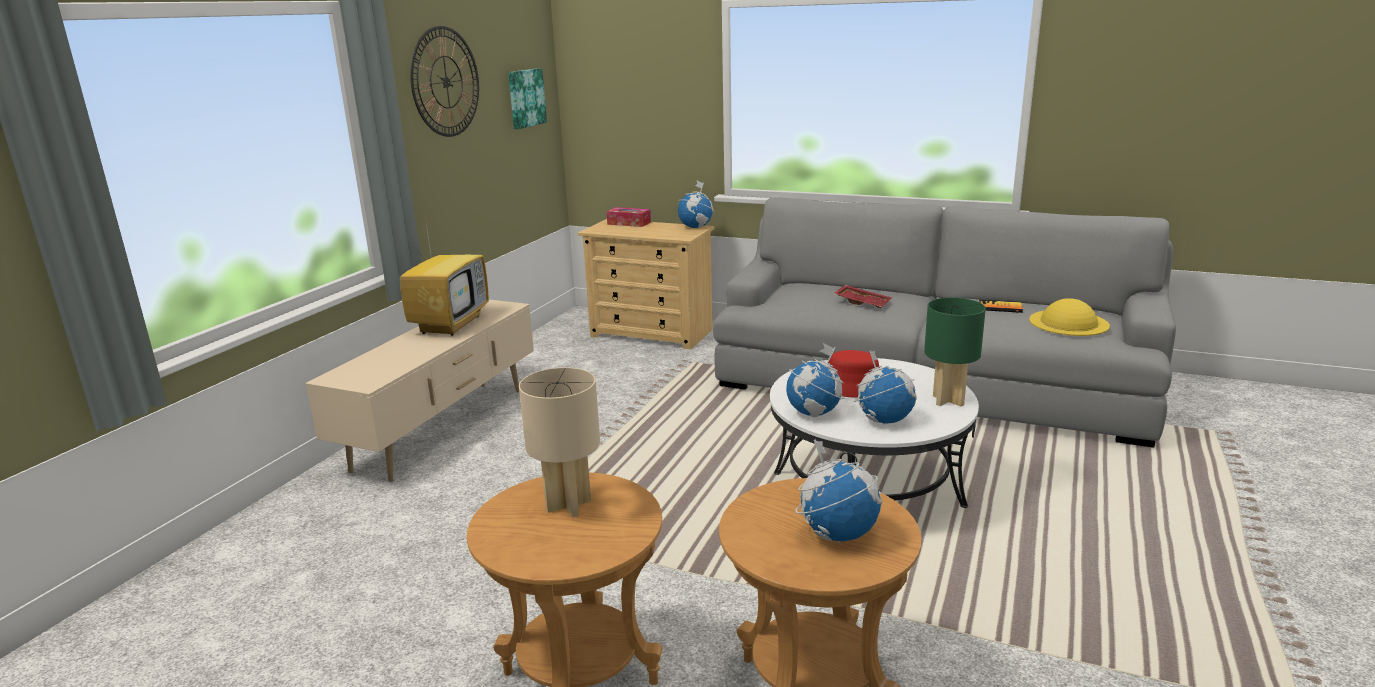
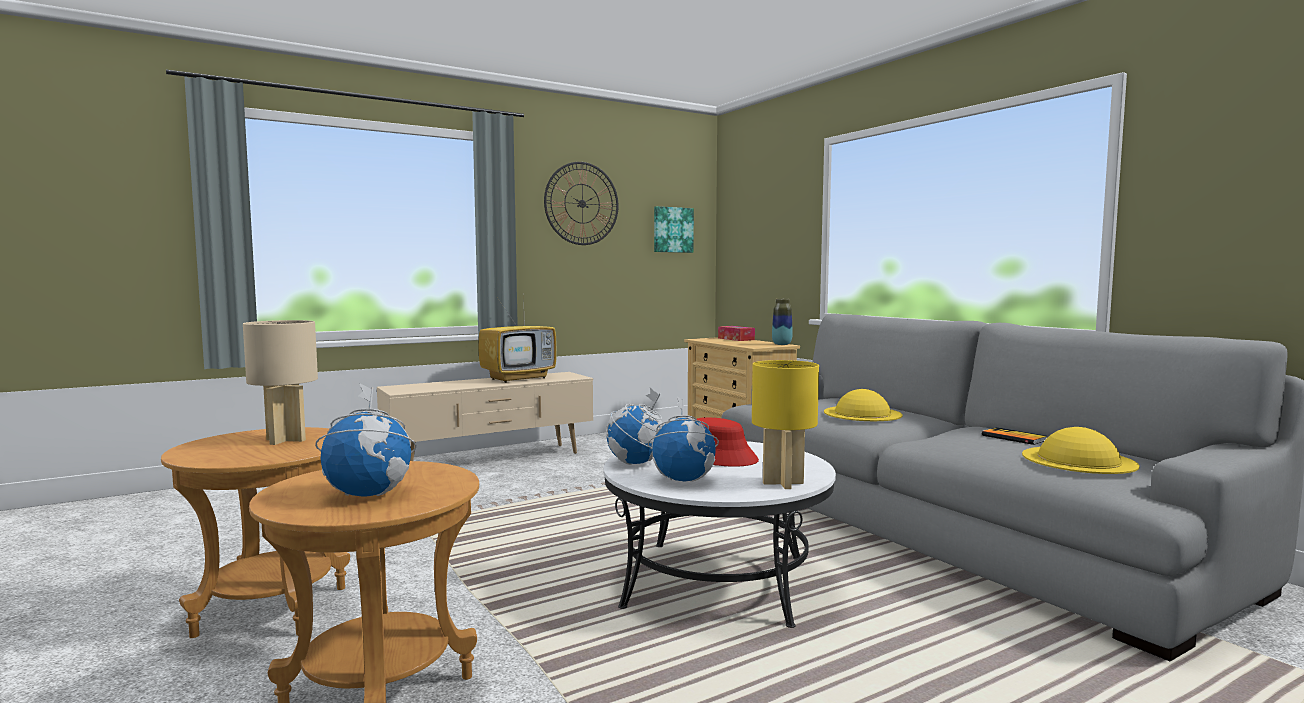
camera: 35 degrees right, 15 degrees down
globe [677,180,715,228] -> vase [772,299,793,345]
red tray [834,285,892,308] -> yellow hat [824,389,903,421]
green table lamp [924,297,986,406] -> yellow table lamp [752,360,819,489]

